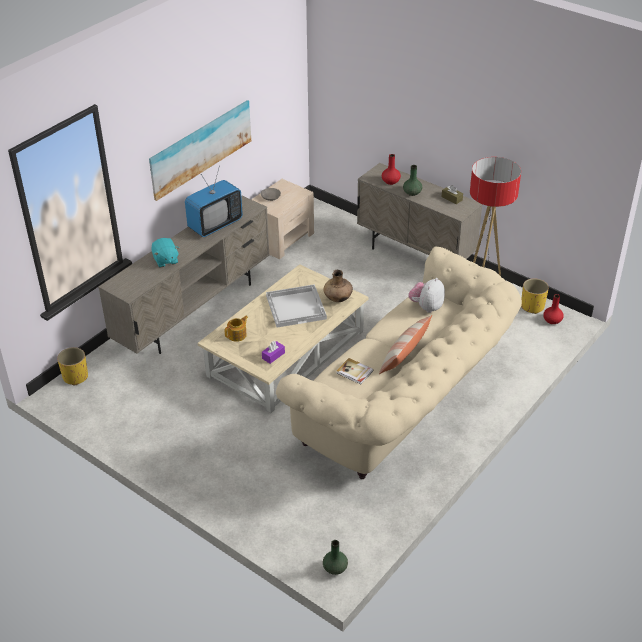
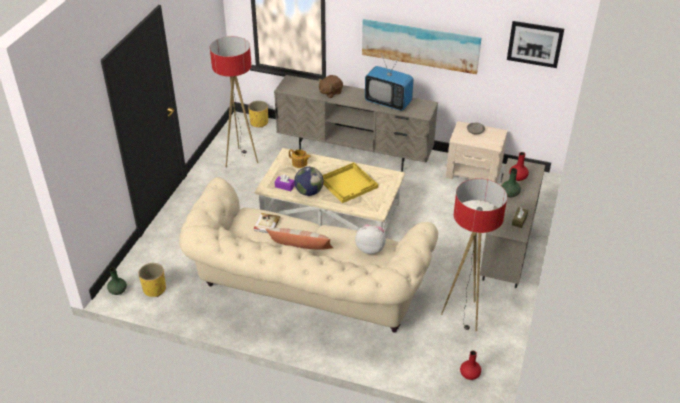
camera: 70 degrees right, 0 degrees up
turquoise plush toy [151,238,179,268] -> brown plush toy [319,75,343,98]
white tray [266,284,327,328] -> yellow tray [322,162,378,203]
brown vase [323,270,353,302] -> none
yellow planter [521,278,549,314] -> yellow planter moved to [138,263,166,297]
none -> floor lamp [210,36,258,167]
none -> globe [294,167,323,196]
none -> picture [507,21,564,68]

